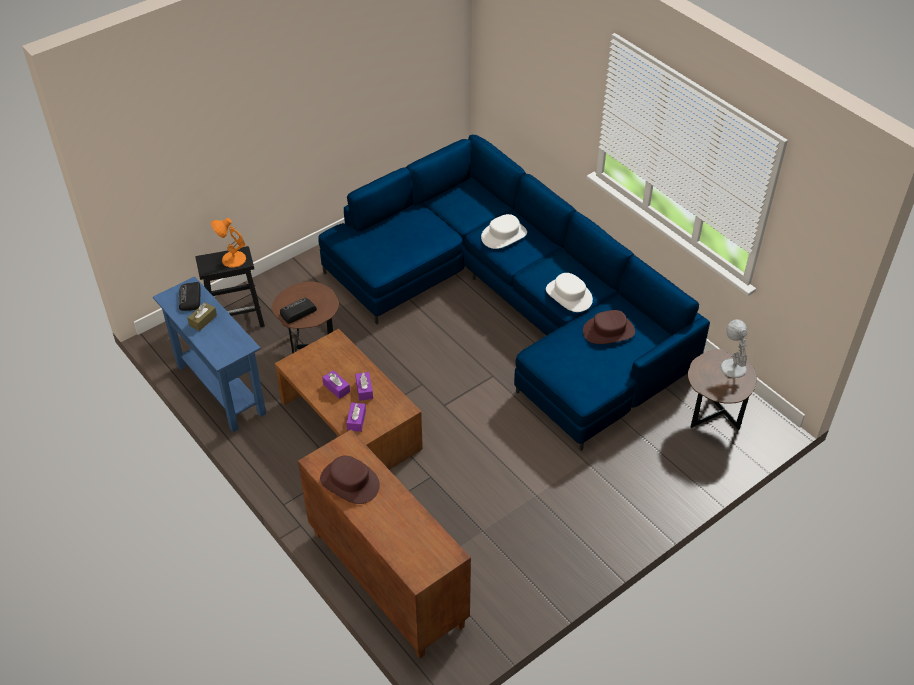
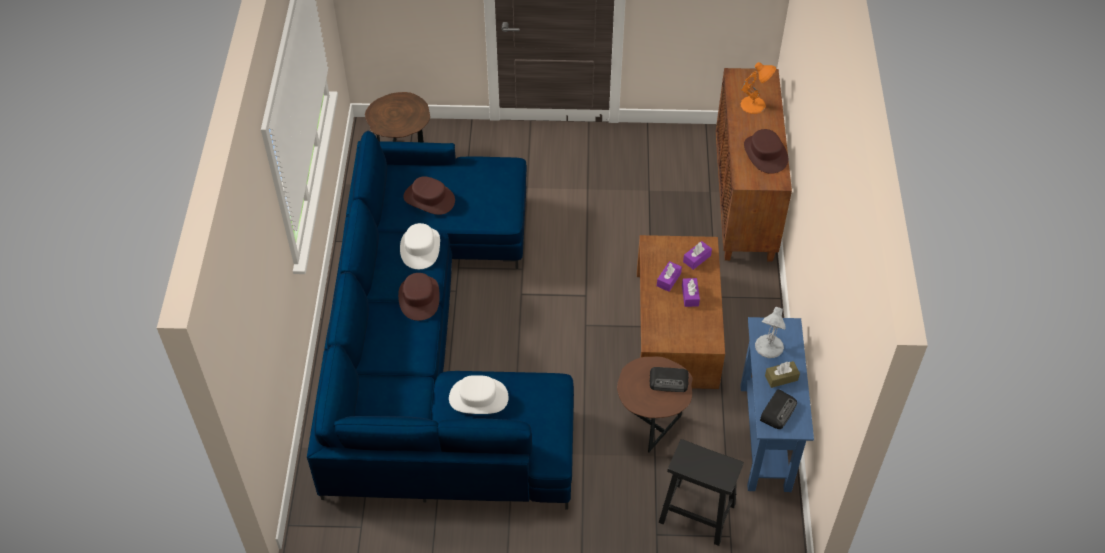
camera: 140 degrees left, 5 degrees up
orange table lamp [211,218,246,268] -> orange table lamp moved to [740,62,776,114]
white hat [481,214,527,249] -> white hat moved to [449,375,508,414]
white table lamp [721,319,747,378] -> white table lamp moved to [755,307,786,358]
none -> brown hat [398,273,440,321]

